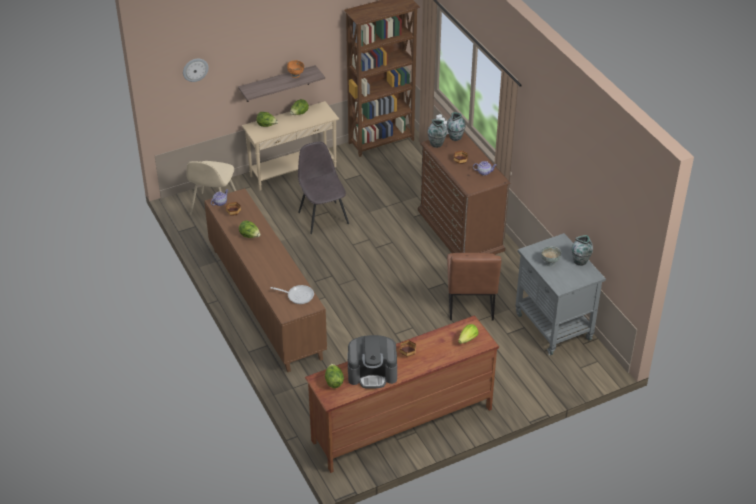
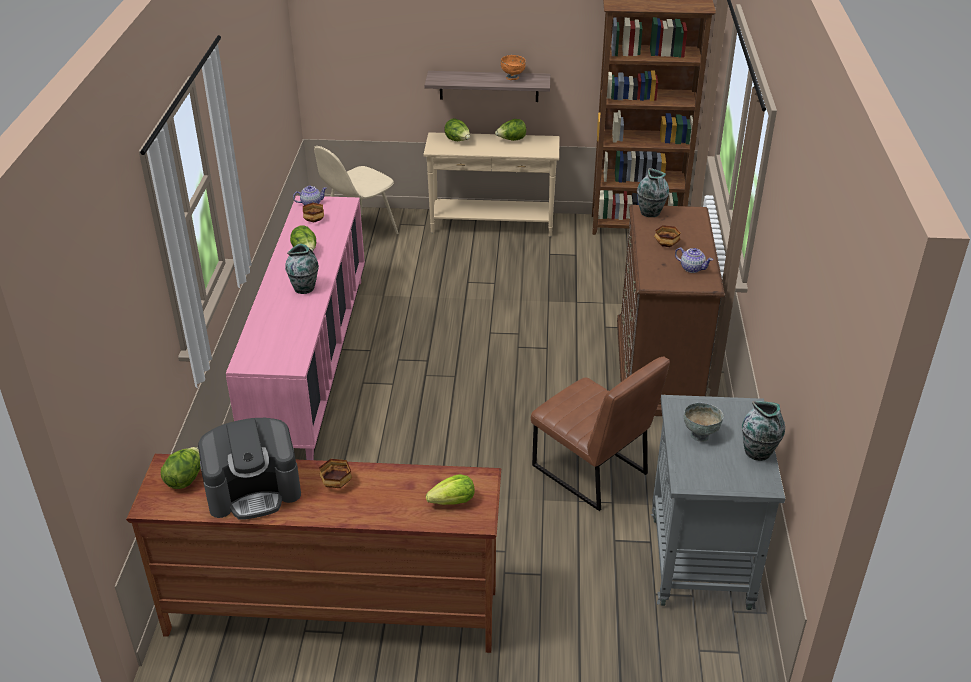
camera: 30 degrees right, 5 degrees down
wall clock [183,59,209,82] -> none
brown cabinet [205,188,327,372] -> pink cabinet [226,196,365,460]
frying pan [270,285,314,304] -> none
grey chair [298,142,349,234] -> none
coffee machine [347,335,397,389] -> coffee machine turned 45 degrees counterclockwise [198,418,301,520]
vase [446,112,466,141] -> vase moved to [285,244,319,294]
brown chair [447,253,501,321] -> brown chair turned 75 degrees counterclockwise [531,357,670,511]

